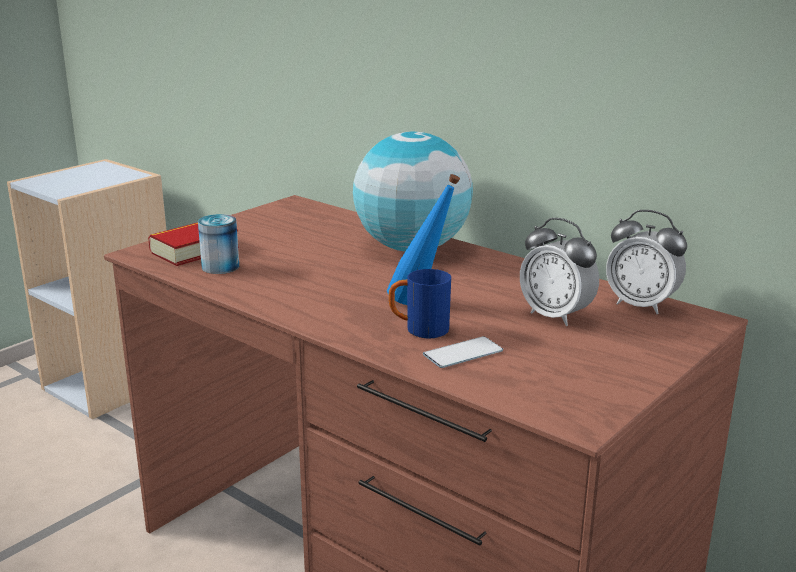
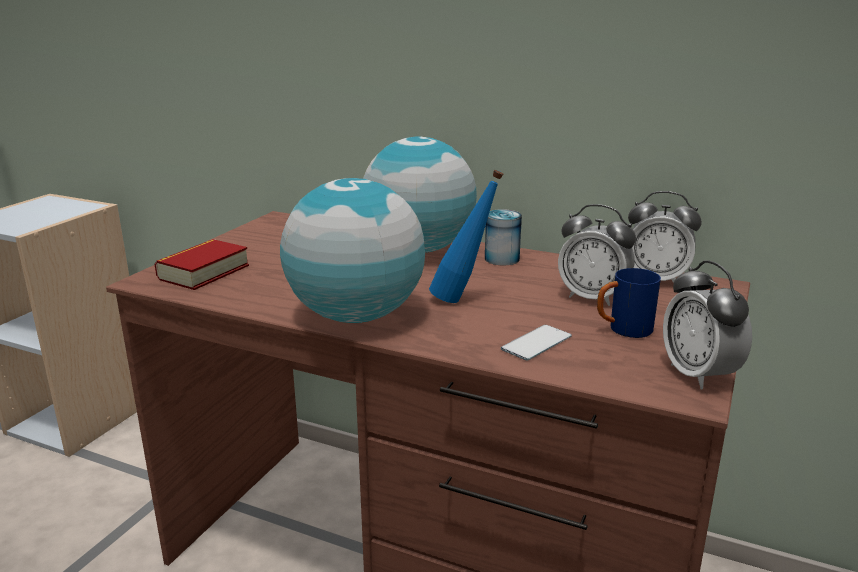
camera: 15 degrees left, 0 degrees up
can [198,214,239,274] -> can moved to [485,209,522,265]
blue mug [389,269,451,338] -> blue mug moved to [597,268,661,338]
none -> globe [280,178,425,323]
none -> alarm clock [663,260,752,389]

